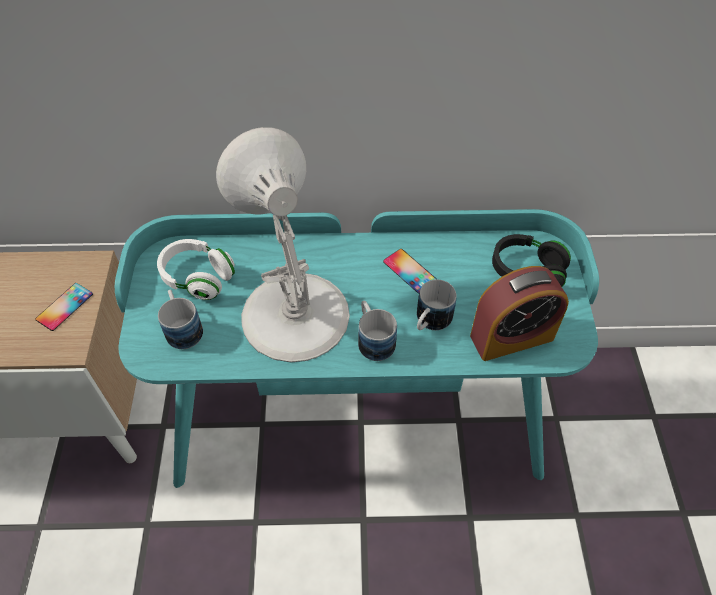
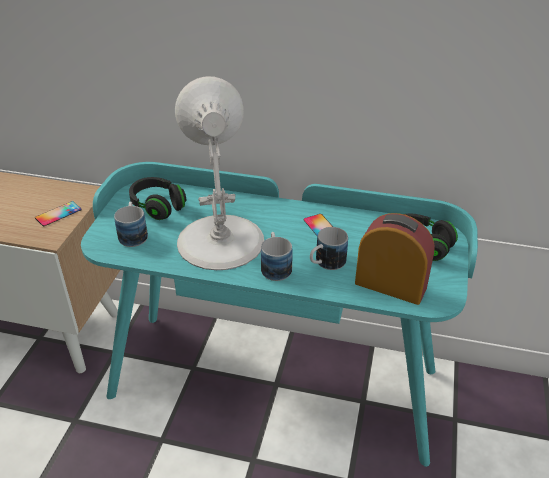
camera: 15 degrees right, 15 degrees down
white headphones [157,239,235,300] -> black headphones [129,177,186,220]
alarm clock [470,266,569,361] -> alarm clock turned 150 degrees counterclockwise [355,213,435,305]

